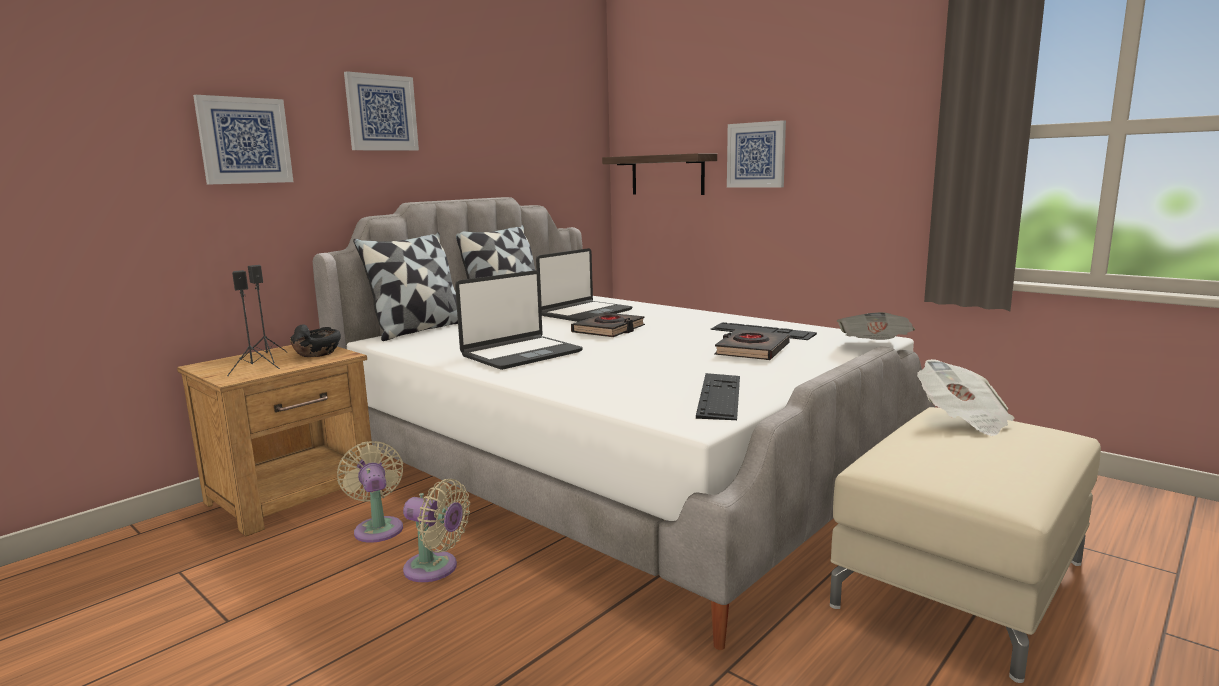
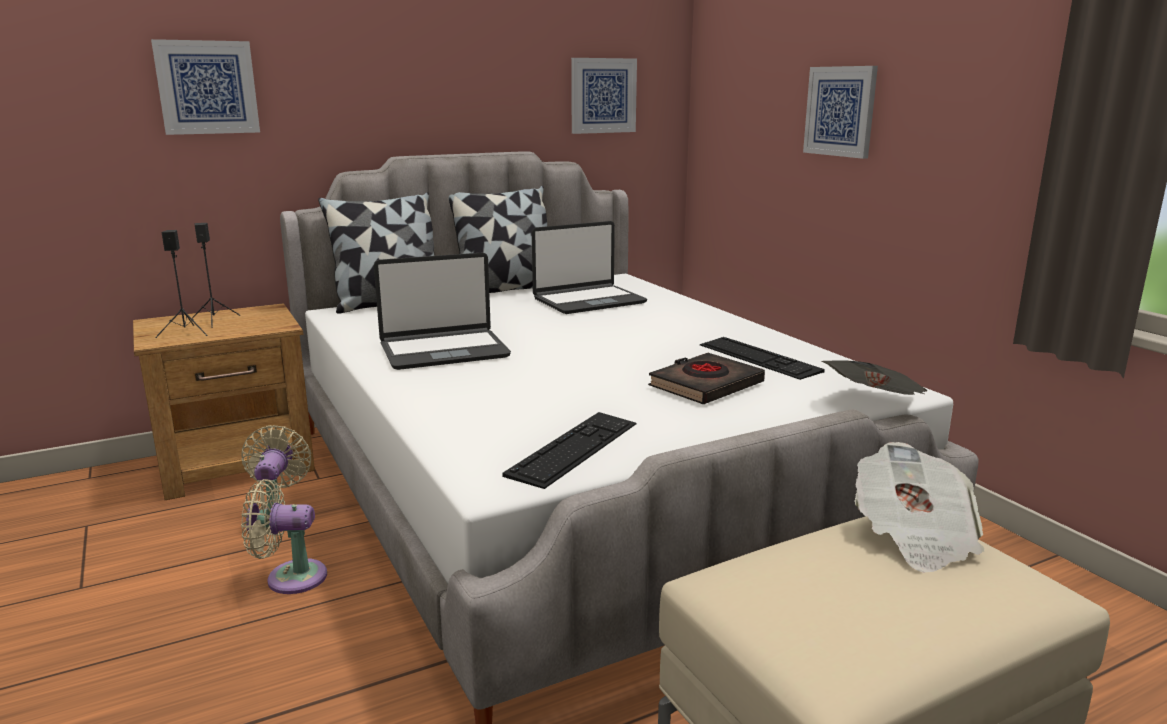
camera: 20 degrees right, 5 degrees up
black bowl [290,325,341,357] -> none
picture [344,71,419,151] -> picture moved to [571,58,637,134]
beige fan [403,479,470,582] -> beige fan turned 135 degrees clockwise [241,479,327,594]
black book [571,313,645,337] -> none
shelf [602,153,717,195] -> none

